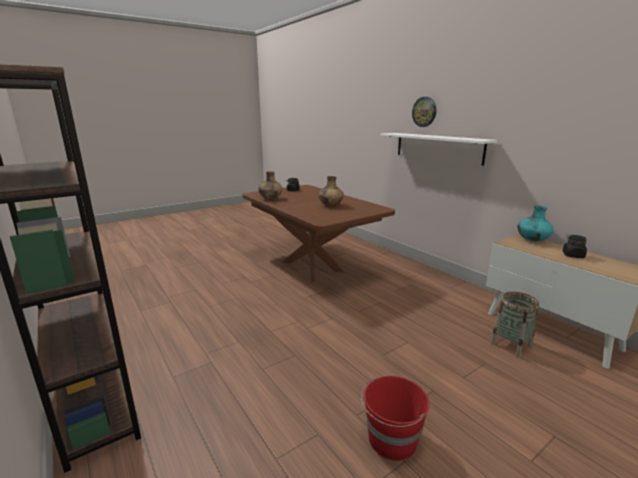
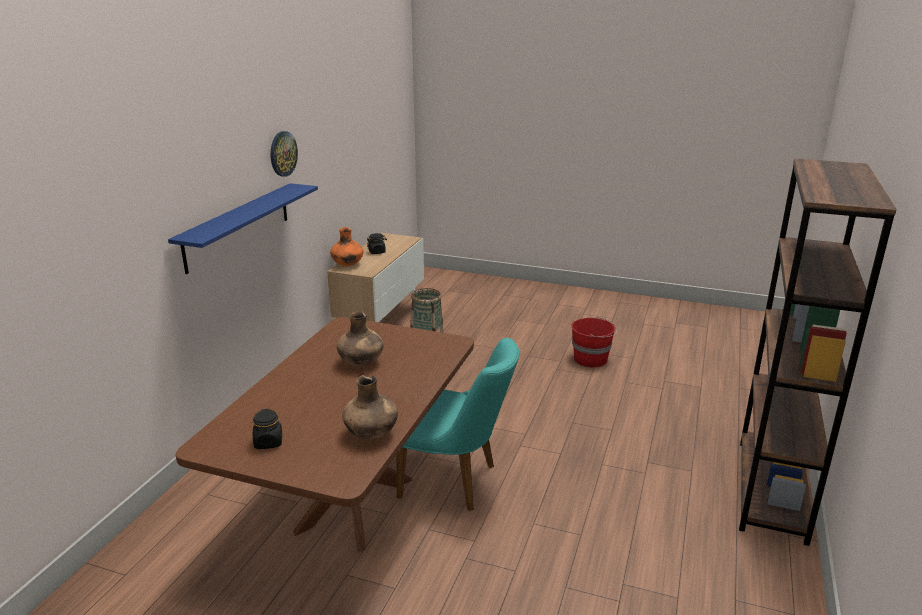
camera: 125 degrees left, 5 degrees up
white shelf [380,133,497,166] -> blue shelf [168,183,318,274]
wall clock [412,97,436,127] -> wall clock moved to [270,131,298,177]
turquoise vase [517,205,554,242] -> orange vase [330,227,364,266]
none -> turquoise chair [397,338,519,511]

